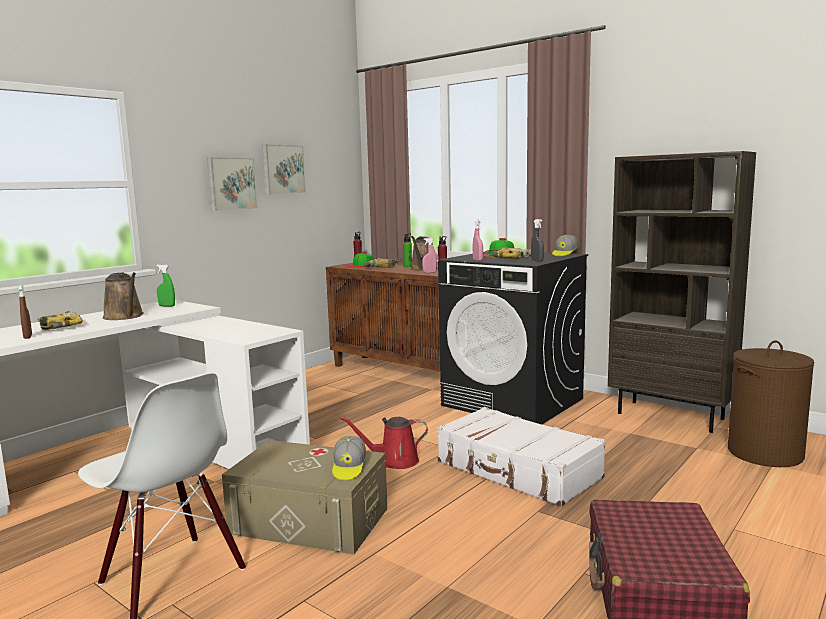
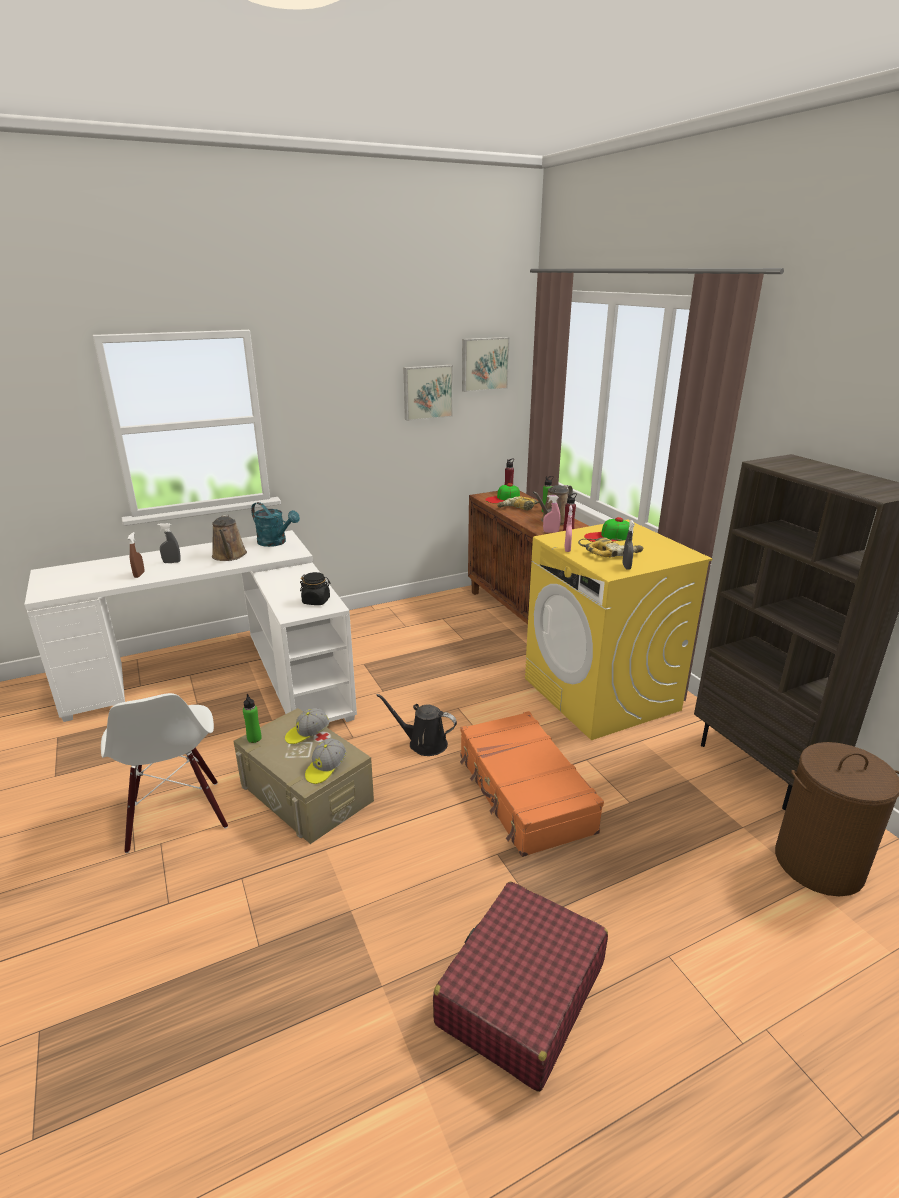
camera: 25 degrees right, 15 degrees up
power drill [38,311,83,330] -> grey spray bottle [157,523,181,563]
green spray bottle [156,264,175,306] -> turquoise watering can [251,502,300,547]
picture [207,157,258,211] -> picture moved to [462,337,510,392]
red watering can [340,417,428,469] -> black watering can [376,693,457,756]
white suitcase [437,407,606,506] -> orange suitcase [460,711,604,857]
black washing machine [438,251,588,424] -> yellow washing machine [525,519,713,740]
cap [552,235,578,256] -> cap moved to [285,708,329,744]
none -> green bottle [243,694,262,743]
none -> black jar [300,572,331,605]

